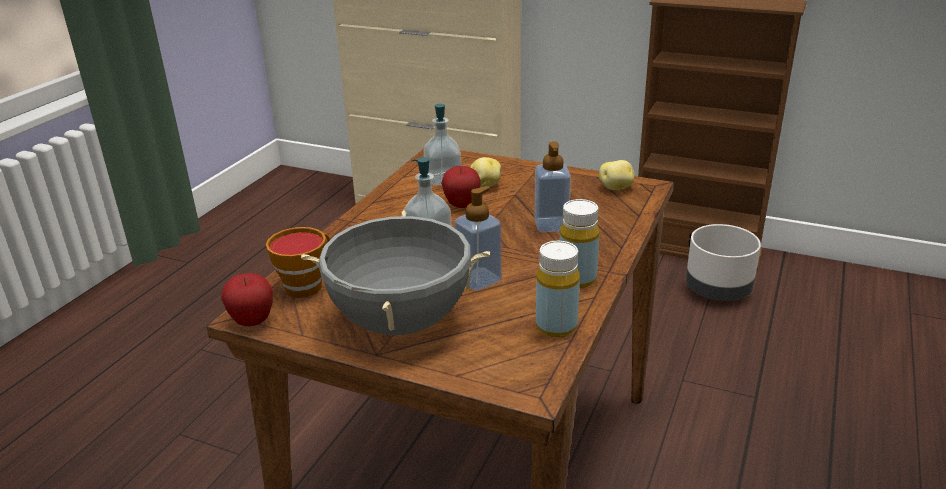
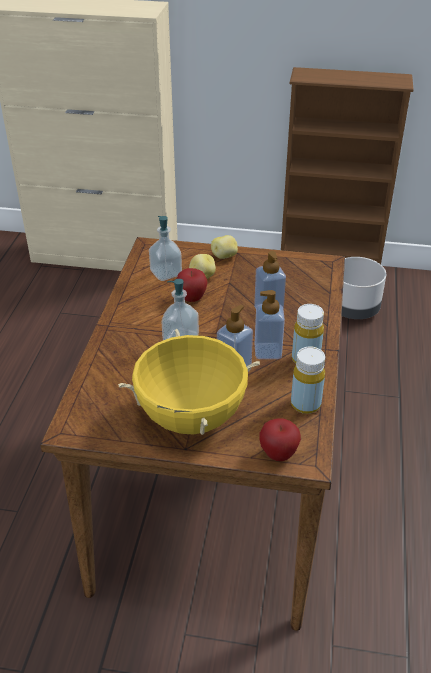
camera: 15 degrees left, 10 degrees up
apple [221,273,273,326] -> apple moved to [259,418,301,461]
cup [266,227,330,298] -> none
grey cooking pot [301,210,490,335] -> yellow cooking pot [118,329,260,435]
potato [599,160,635,190] -> potato moved to [211,235,238,259]
none -> soap dispenser [255,290,285,359]

